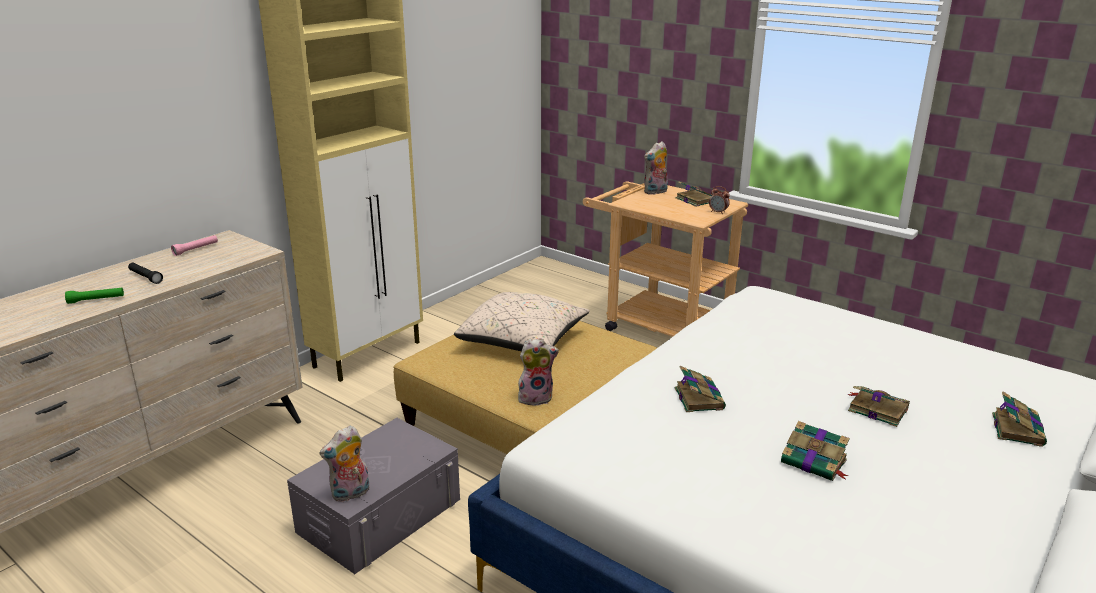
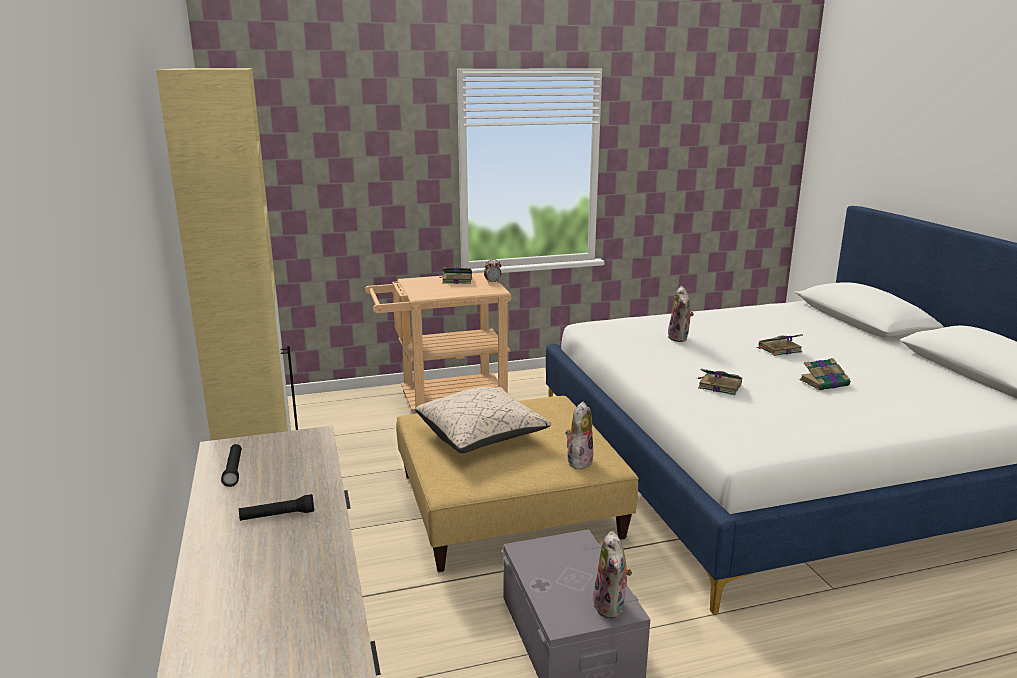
camera: 55 degrees left, 5 degrees down
green flashlight [65,287,124,304] -> none
pink flashlight [171,235,218,256] -> black flashlight [221,444,242,487]
plush toy [644,141,668,195] -> plush toy moved to [668,286,694,342]
book [992,392,1047,447] -> none

